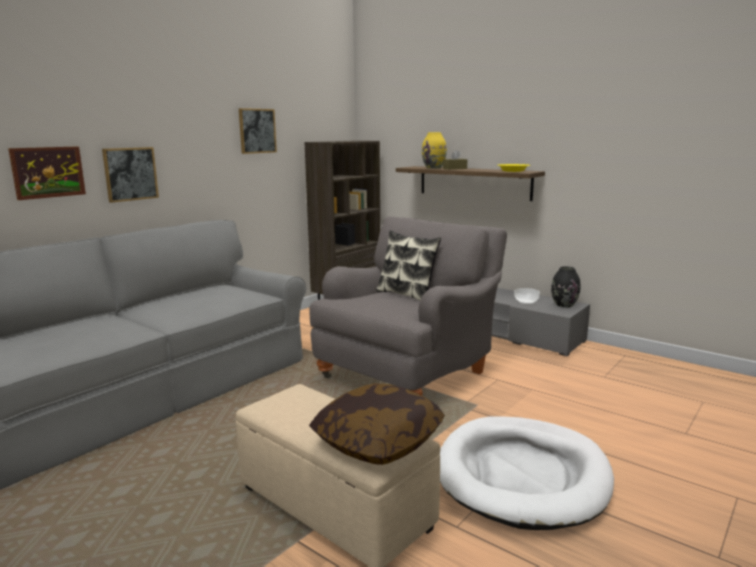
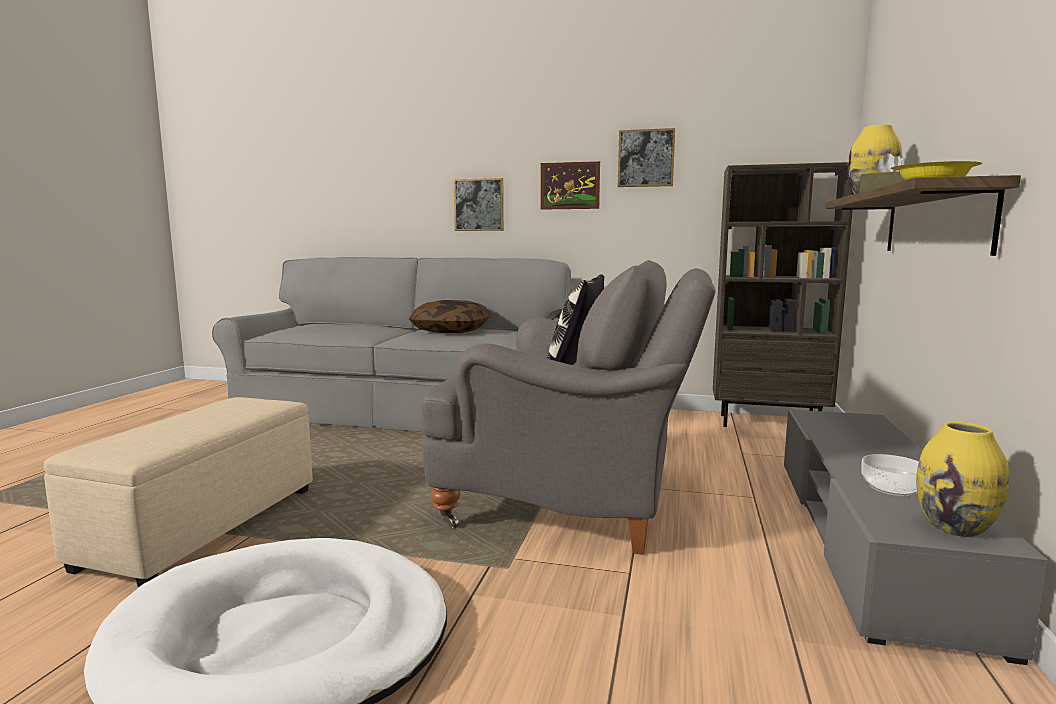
camera: 65 degrees right, 5 degrees down
picture [8,146,86,200] -> picture moved to [540,161,600,210]
pillow [309,383,445,465] -> pillow moved to [409,300,491,333]
black vase [551,266,580,308] -> yellow vase [916,422,1009,537]

